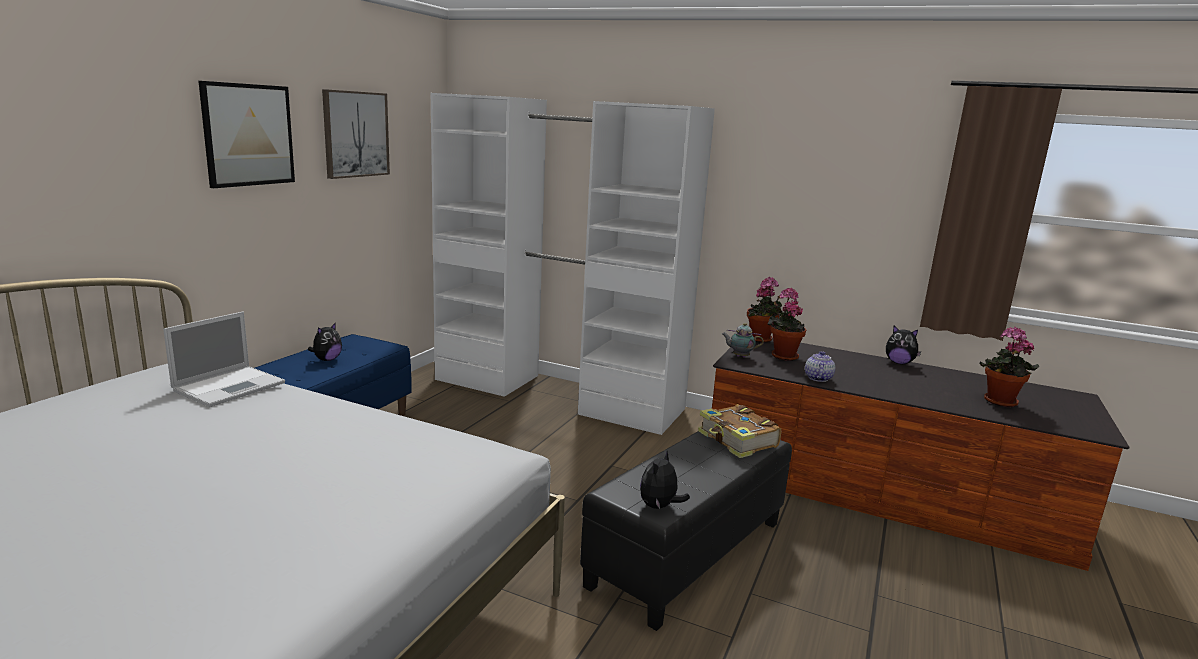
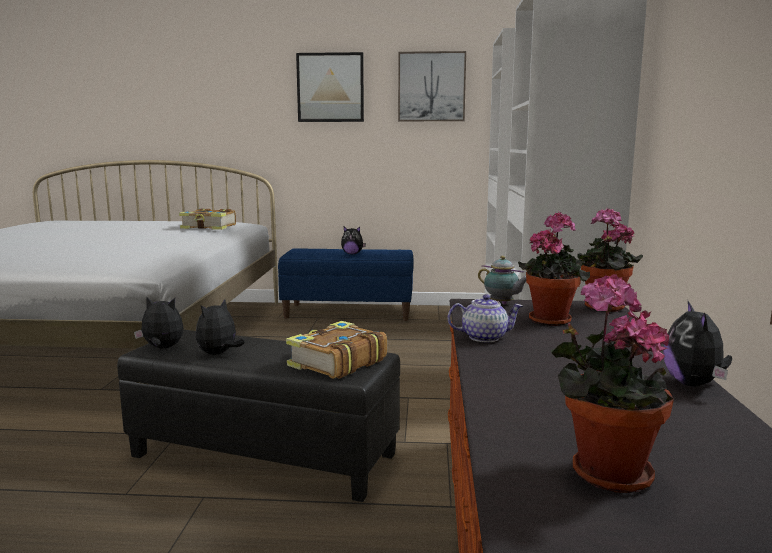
camera: 70 degrees right, 5 degrees down
laptop [163,312,285,407] -> book [179,209,236,230]
teapot [722,323,764,357] -> teapot turned 135 degrees clockwise [478,256,526,305]
none -> plush toy [196,299,245,355]

